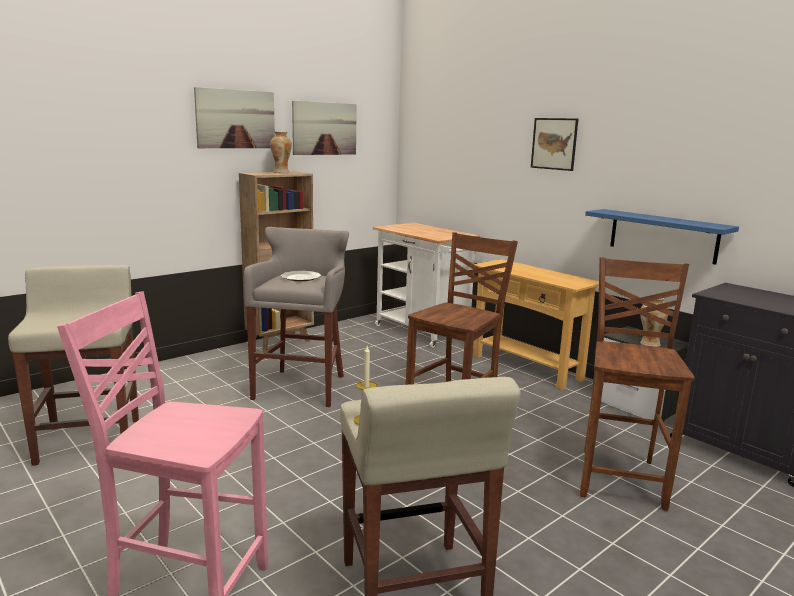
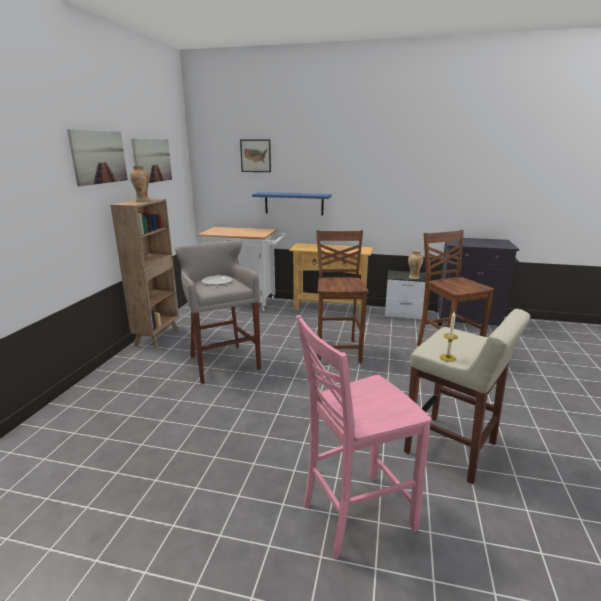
camera: 35 degrees left, 5 degrees up
beige stool [8,265,139,466] -> none
picture [531,118,578,171] -> picture moved to [240,139,271,172]
blue shelf [585,209,739,265] -> blue shelf moved to [252,192,332,215]

